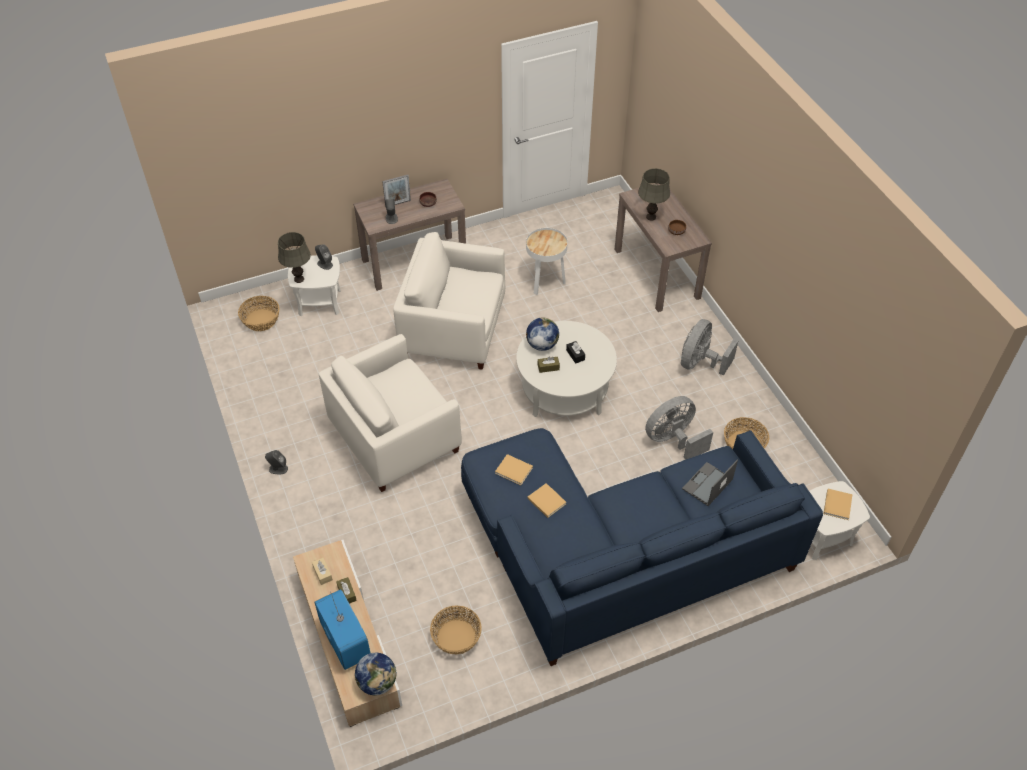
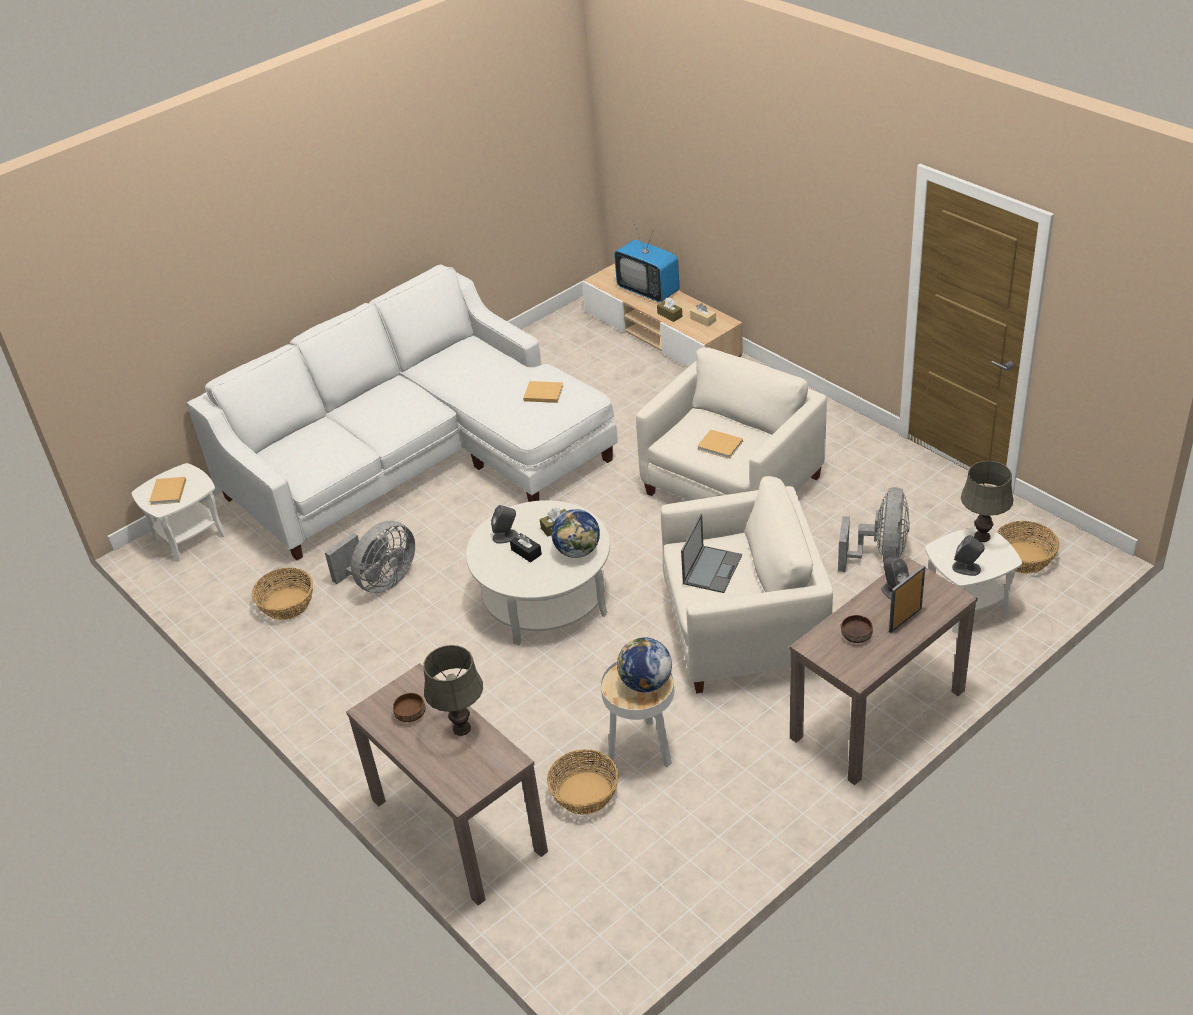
camera: 165 degrees right, 10 degrees down
grey speaker [265,450,288,474] -> grey speaker moved to [491,505,518,544]
globe [355,653,396,695] -> globe moved to [617,637,672,692]
basket [430,606,482,655] -> basket moved to [547,749,619,815]
blue sofa [461,428,823,666] -> white sofa [186,265,618,560]
beige book [528,483,566,518] -> beige book moved to [697,429,743,459]
grey fan [681,319,739,376] -> grey fan moved to [838,487,910,572]
laptop [682,460,738,506] -> laptop moved to [681,514,742,593]

